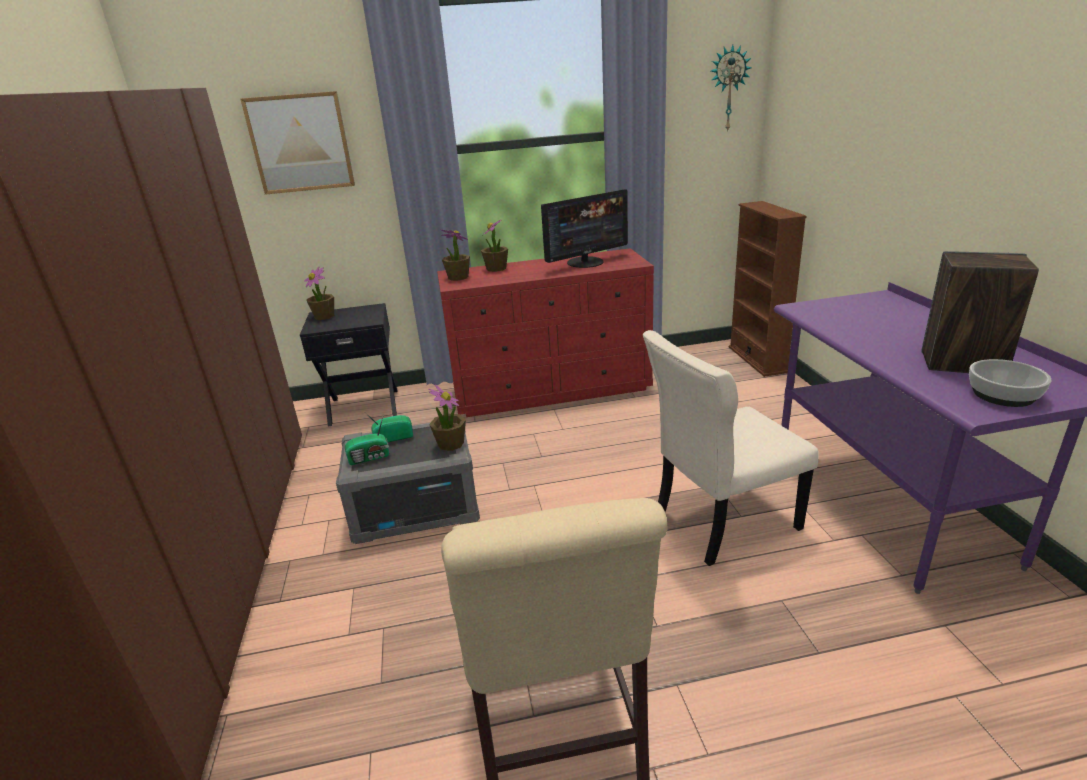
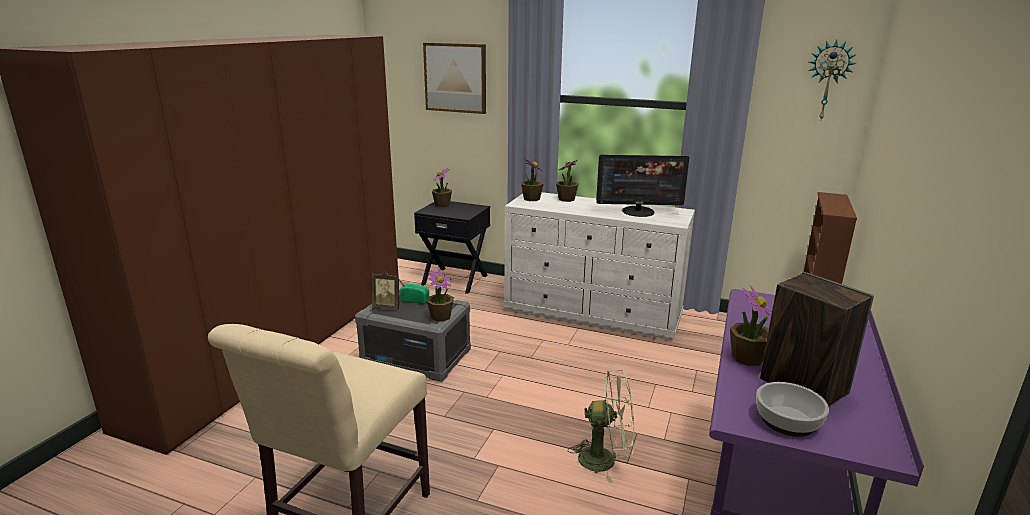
camera: 30 degrees right, 5 degrees down
radio [345,414,389,465] -> picture frame [371,271,400,310]
red dresser [437,248,654,417] -> white dresser [504,192,695,340]
beige chair [643,330,819,566] -> green fan [568,370,635,483]
none -> potted plant [730,285,772,366]

